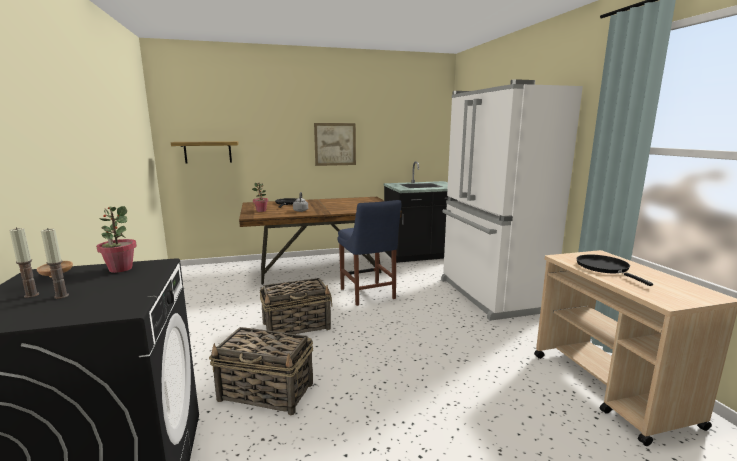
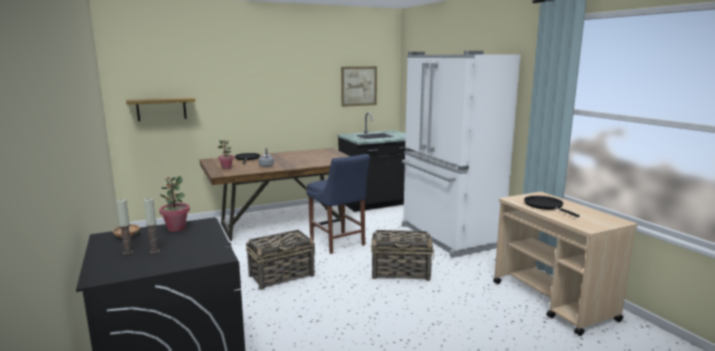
camera: 10 degrees left, 0 degrees up
basket [209,327,313,415] -> basket moved to [371,230,434,281]
picture [314,123,356,166] -> picture moved to [341,66,377,107]

